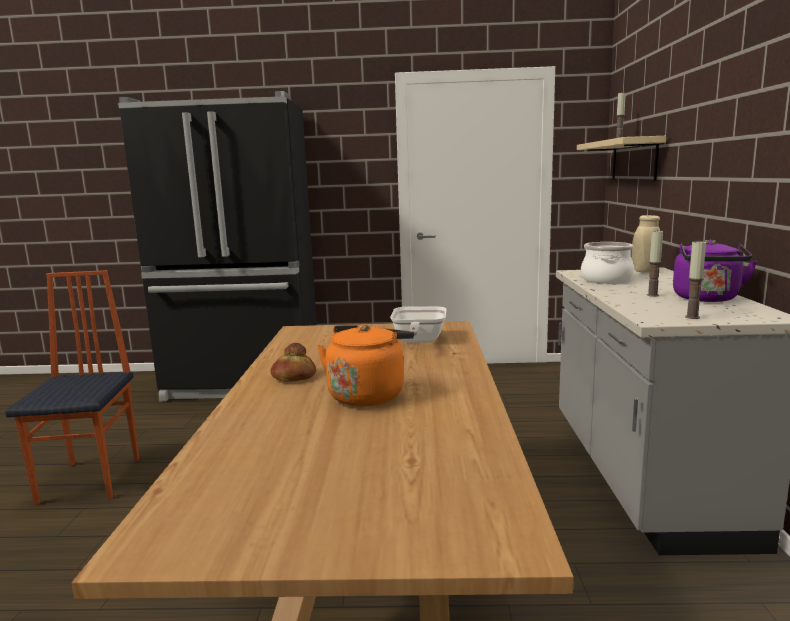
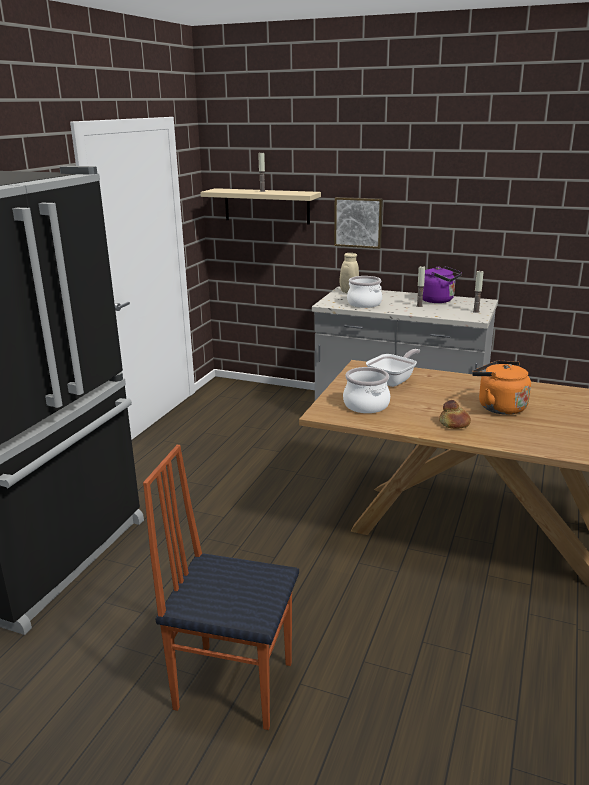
camera: 70 degrees left, 10 degrees up
frying pan [390,306,447,343] -> frying pan turned 75 degrees counterclockwise [366,349,420,387]
none -> picture [334,197,383,249]
none -> cooking pot [343,367,390,413]

